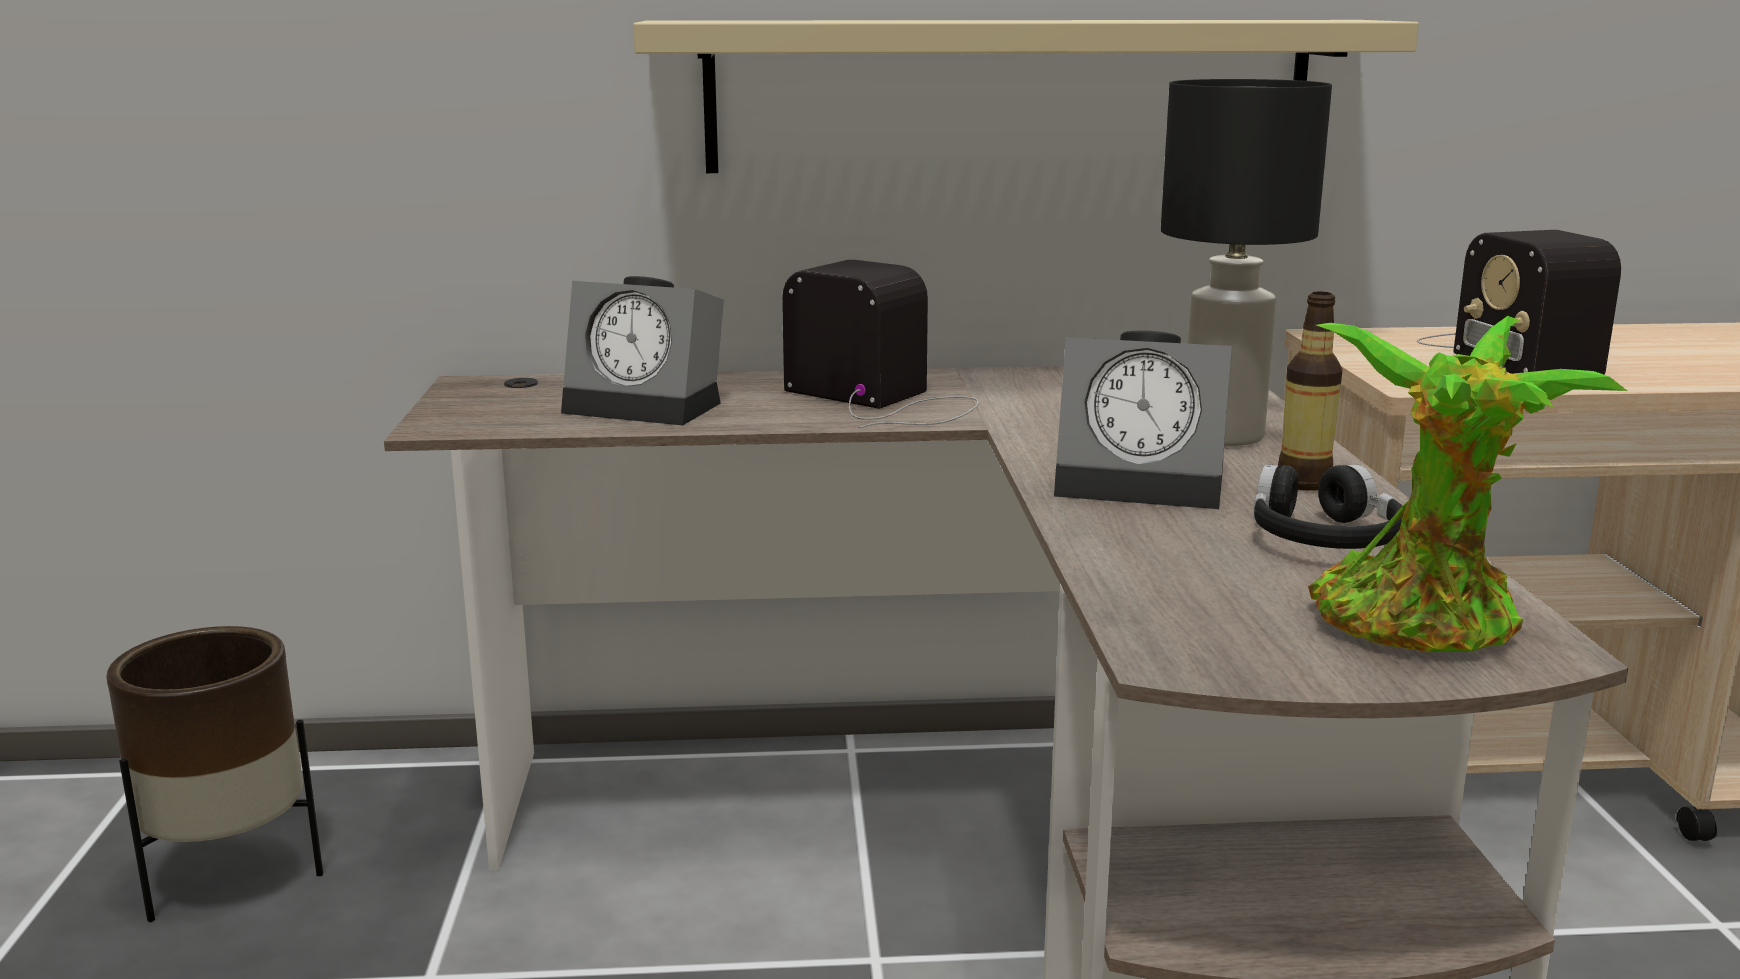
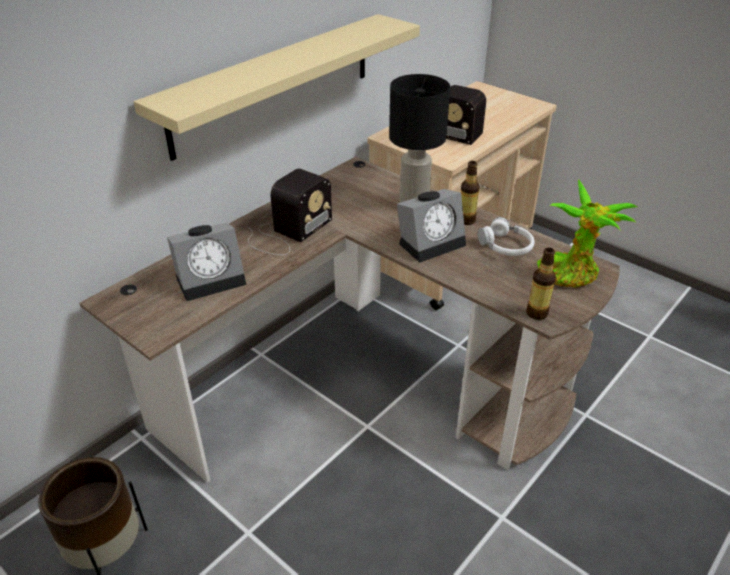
camera: 45 degrees left, 20 degrees up
radio [782,260,979,428] -> radio turned 135 degrees clockwise [246,168,332,255]
black headphones [1253,464,1403,549] -> white headphones [478,217,535,256]
none -> bottle [526,248,556,320]

